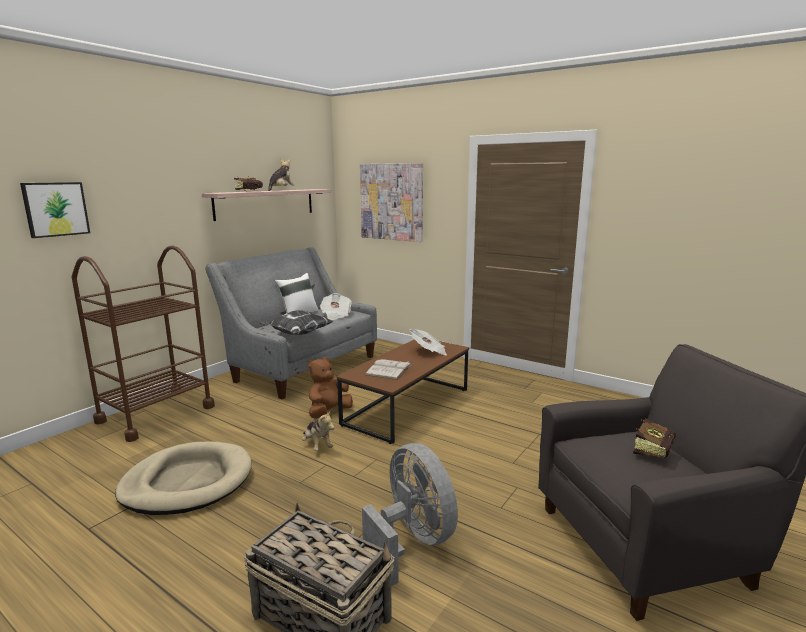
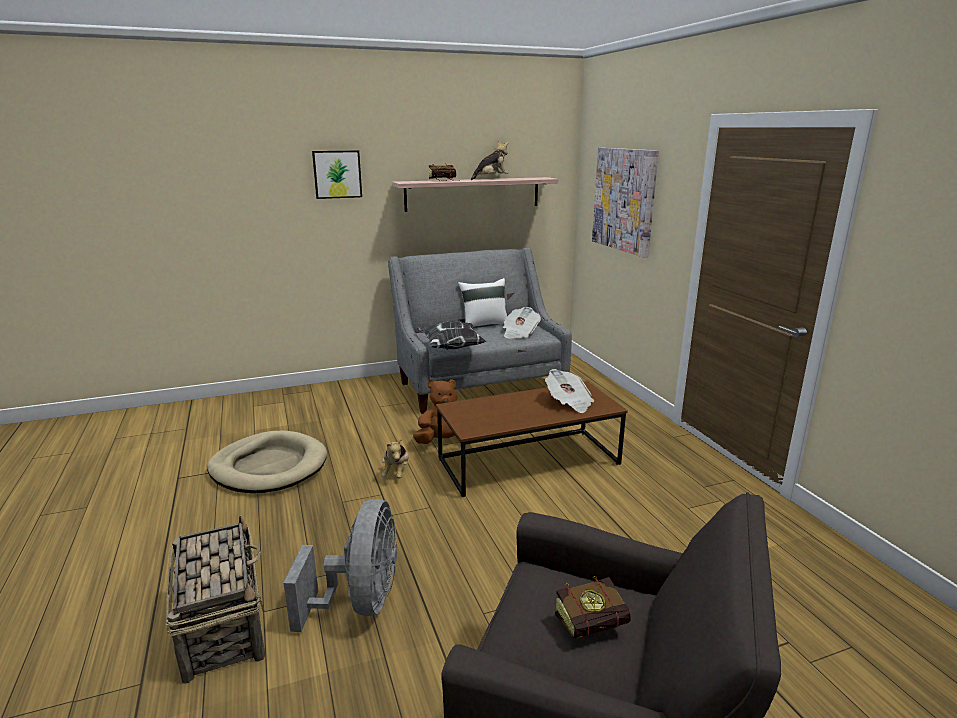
camera: 35 degrees right, 5 degrees up
picture [20,182,90,238] -> picture moved to [312,150,362,199]
brown cart [72,246,215,442] -> none
white book [365,359,412,380] -> none

